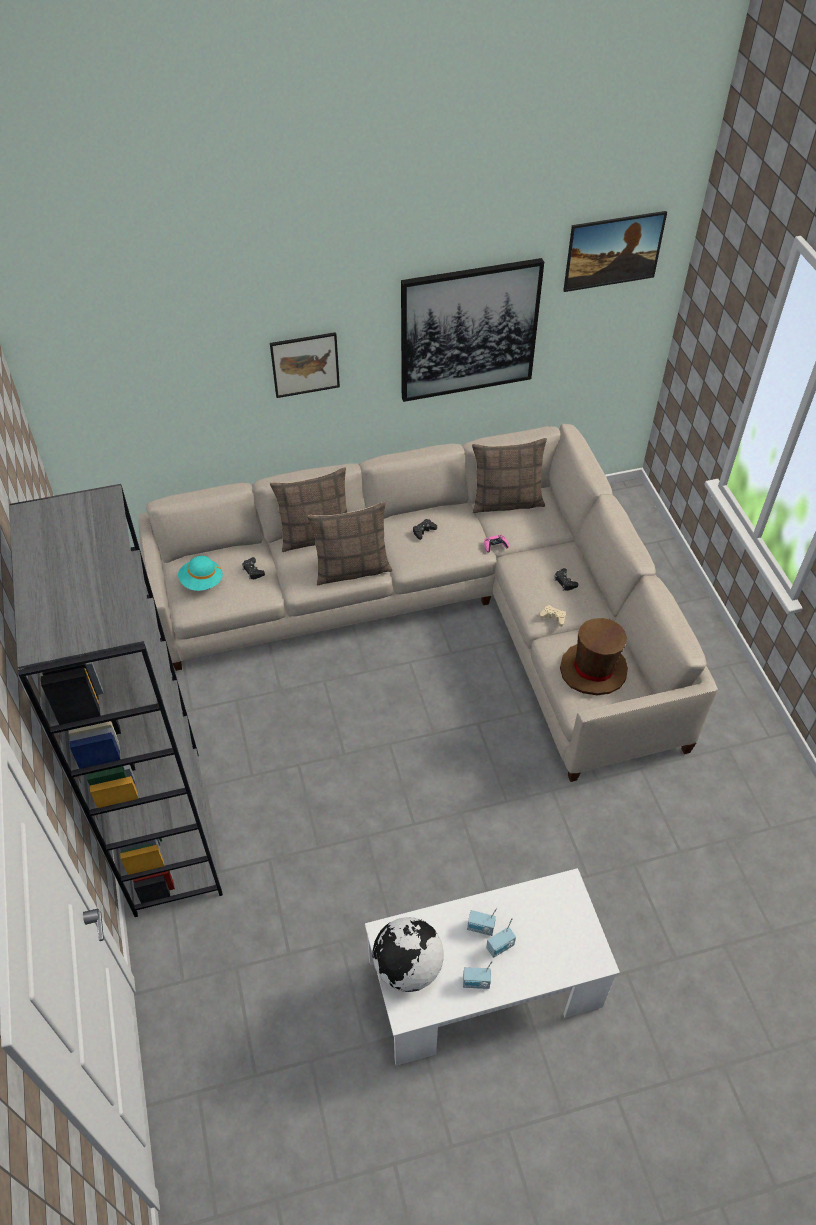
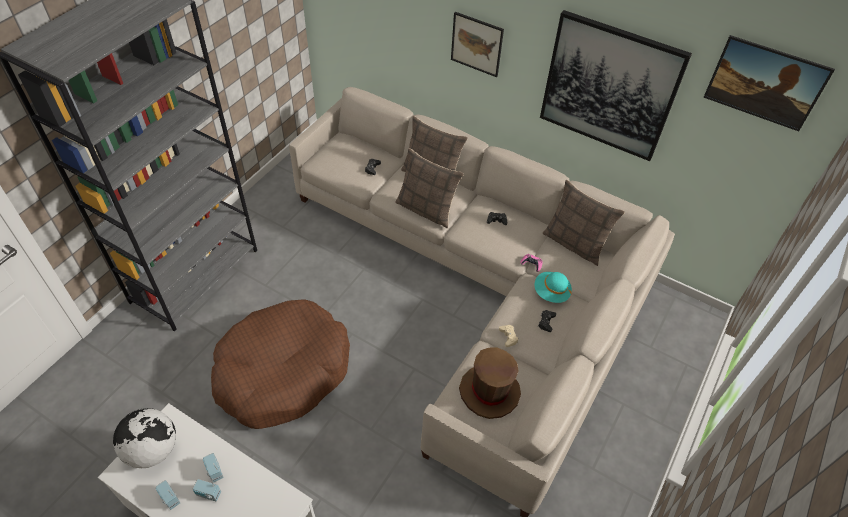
camera: 45 degrees right, 0 degrees up
turquoise hat [178,556,223,591] -> turquoise hat moved to [535,272,572,303]
none -> brown dog bed [211,299,350,429]

